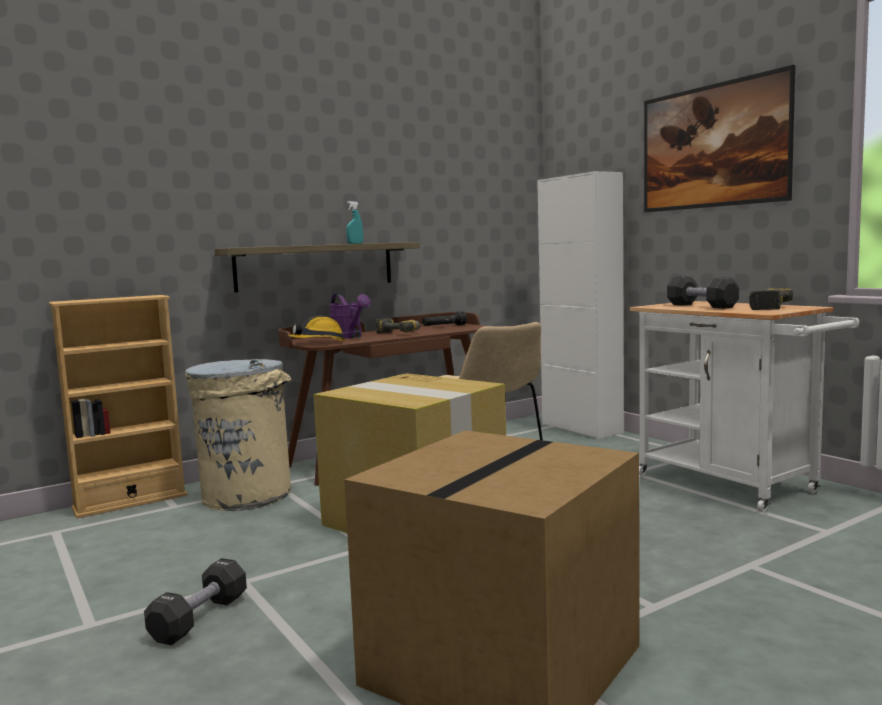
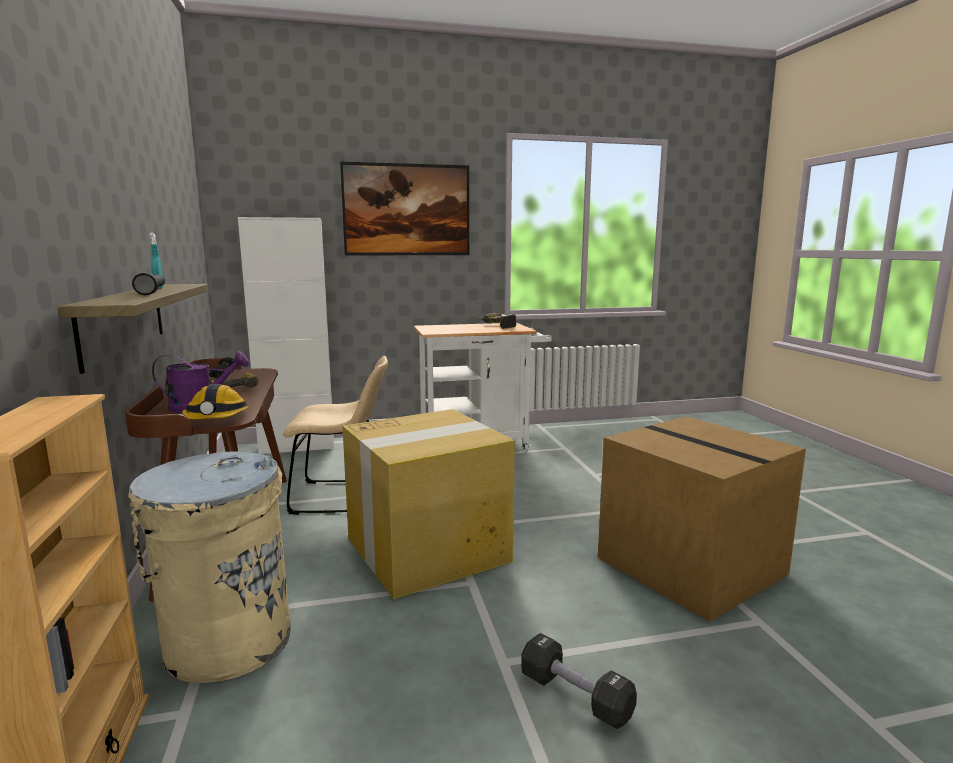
camera: 70 degrees left, 5 degrees up
black dumbbell [667,277,739,309] -> none
none -> black flashlight [132,273,165,295]

